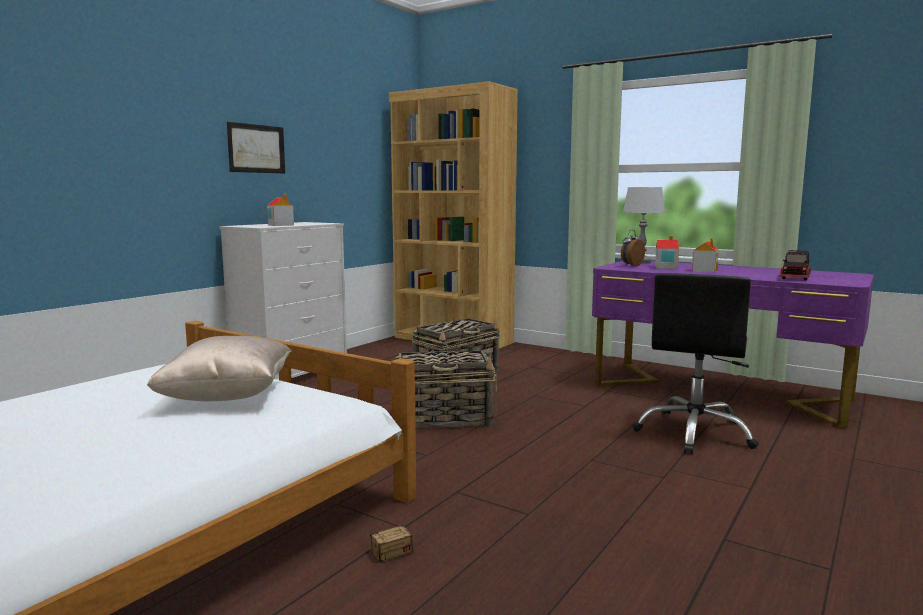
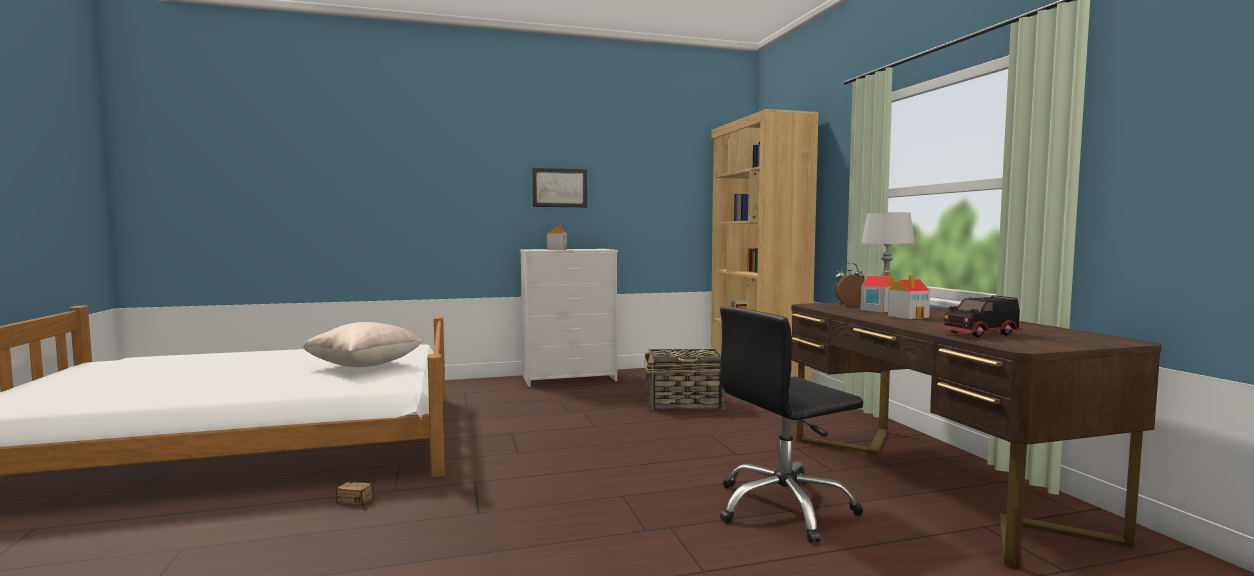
camera: 40 degrees right, 5 degrees down
basket [395,350,497,428] -> none
purple desk [592,261,874,428] -> brown desk [791,302,1162,569]

